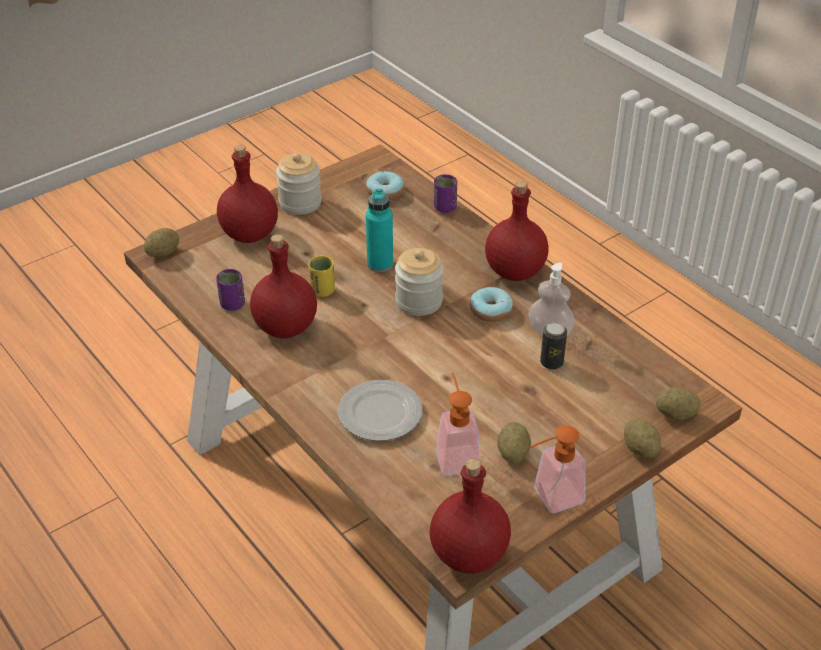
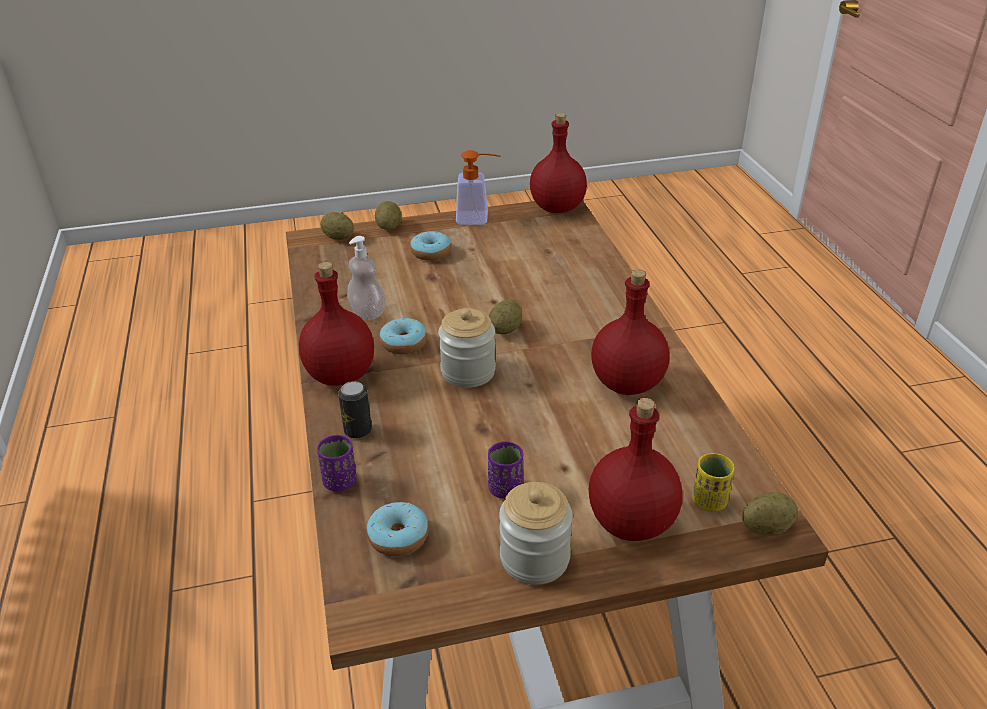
camera: 155 degrees left, 5 degrees down
purple cup [216,269,245,311] -> purple cup moved to [488,441,523,499]
yellow cup [308,256,335,297] -> yellow cup moved to [692,453,735,512]
plate [338,380,422,441] -> none
turquoise bottle [366,189,393,272] -> none
soap dispenser [436,372,480,475] -> none
potato [497,422,531,463] -> potato moved to [489,299,522,334]
can [540,322,567,369] -> can moved to [338,381,372,439]
none -> donut [410,231,451,261]

